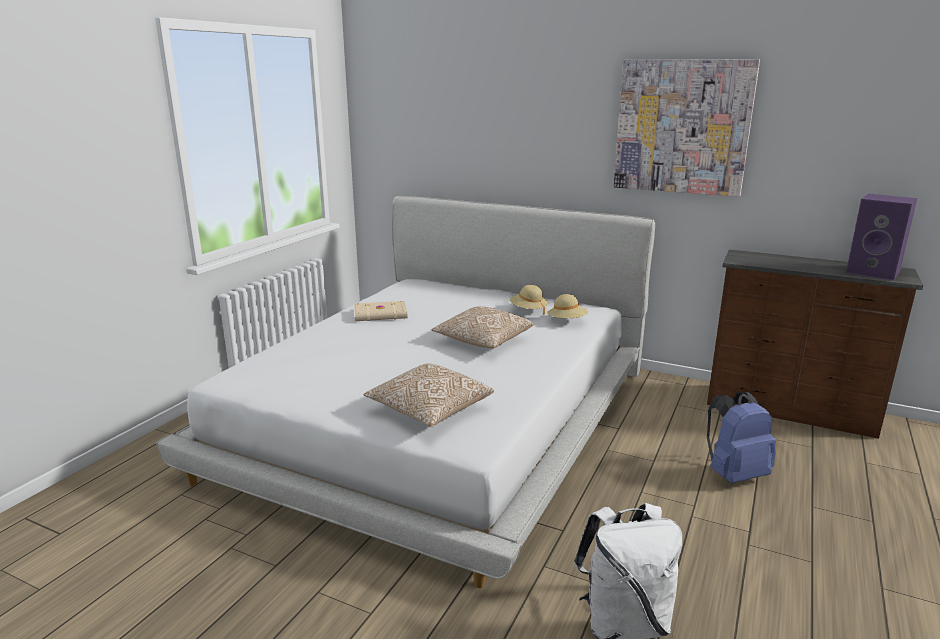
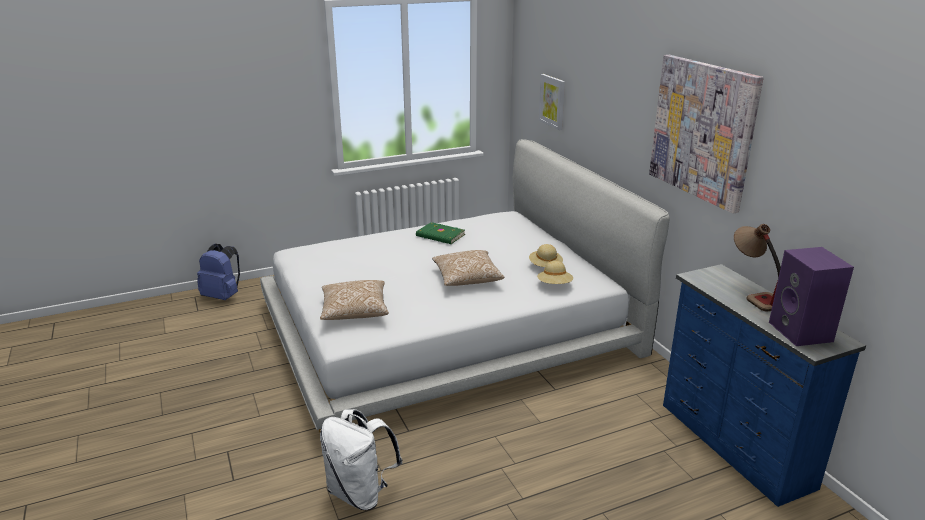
camera: 40 degrees right, 5 degrees up
beige book [354,301,408,321] -> green book [416,222,465,244]
brown dresser [707,250,923,439] -> blue dresser [663,264,866,507]
blue backpack [707,392,776,483] -> blue backpack moved to [197,244,240,300]
none -> picture [539,74,565,130]
none -> table lamp [734,224,781,311]

